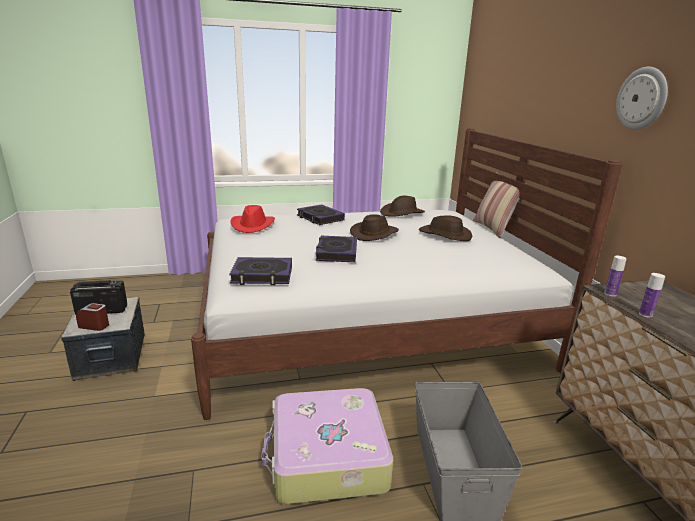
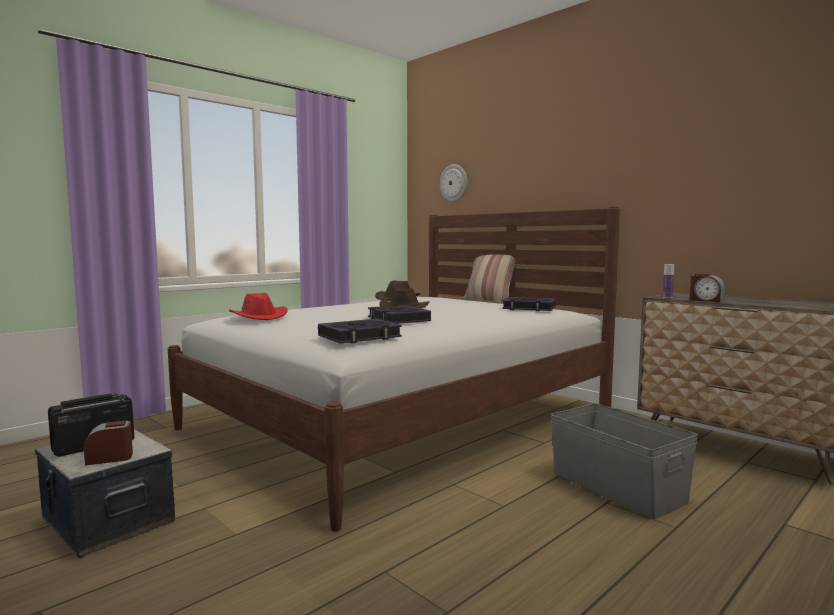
camera: 30 degrees left, 15 degrees down
suitcase [261,388,393,504] -> none
book [297,205,345,225] -> book moved to [502,297,556,311]
brown hat [419,215,472,241] -> none
wall clock [616,67,668,130] -> wall clock moved to [440,164,467,202]
bottle [639,273,665,318] -> alarm clock [689,274,725,302]

